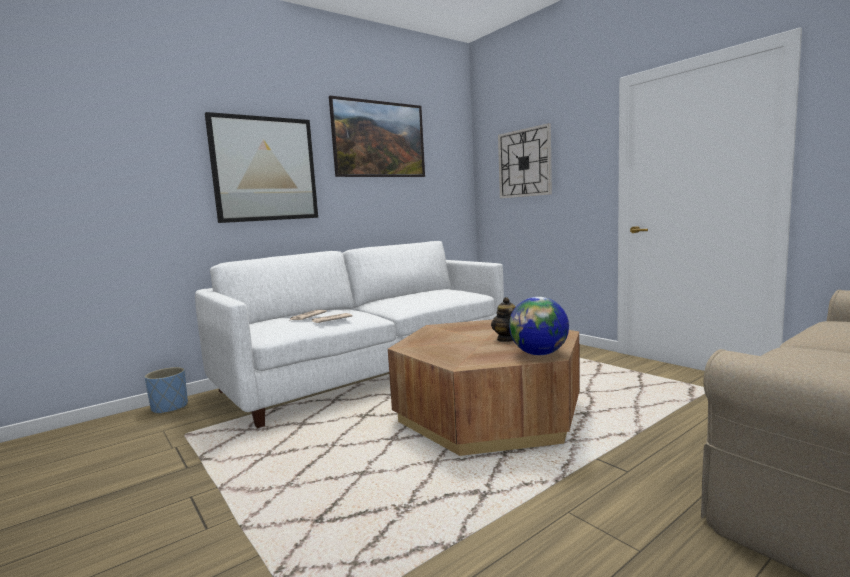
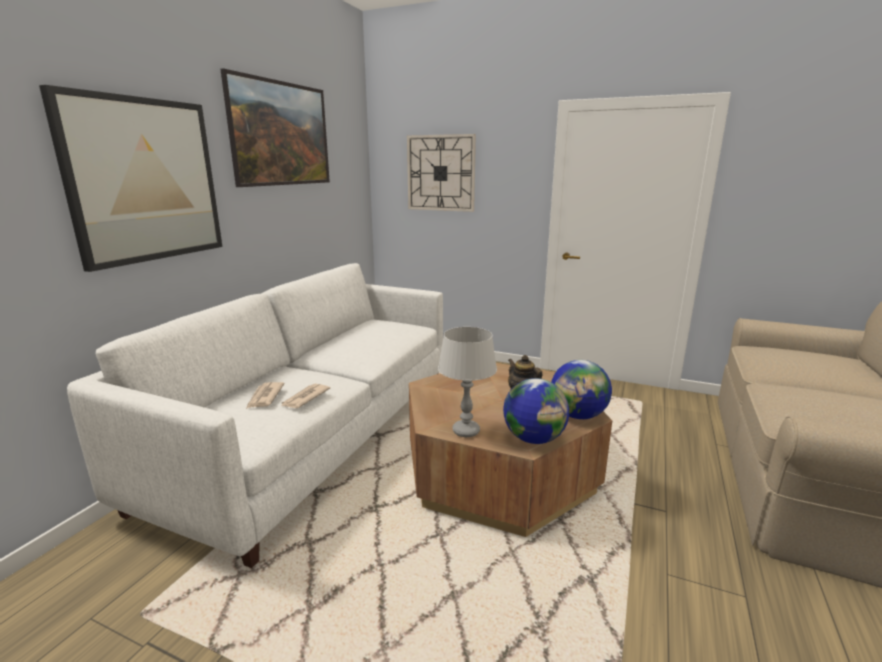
camera: 30 degrees left, 10 degrees up
blue planter [145,367,188,415] -> none
none -> grey table lamp [438,327,497,437]
none -> globe [503,378,569,444]

